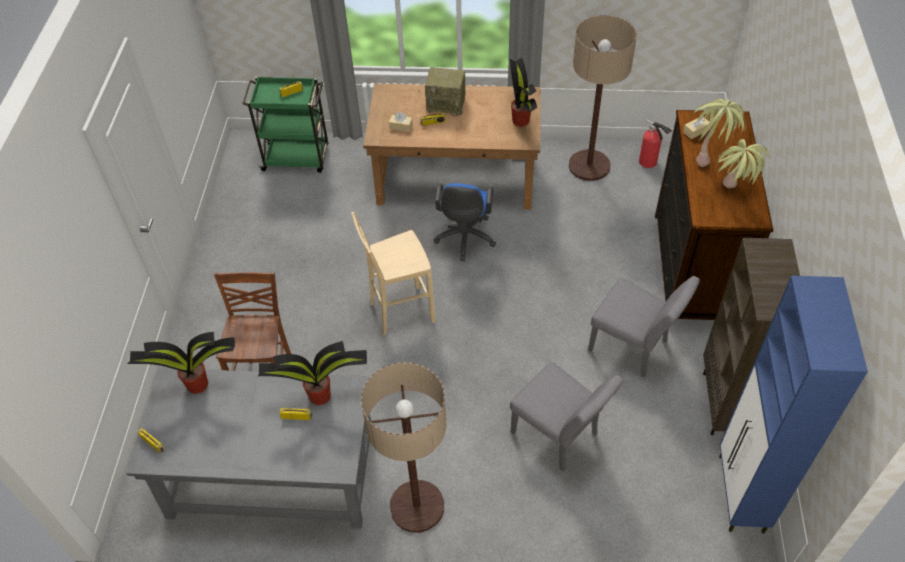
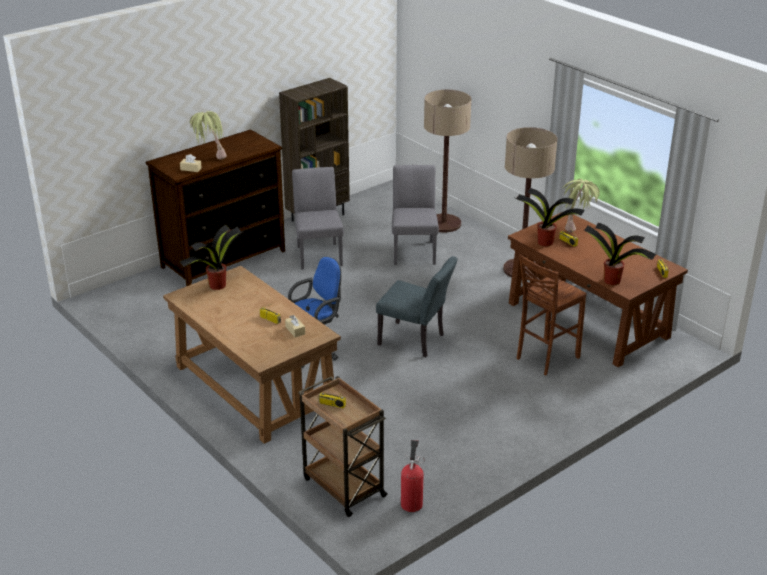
camera: 135 degrees left, 20 degrees down
grey desk [126,368,371,529] -> brown desk [508,212,688,367]
green cart [242,76,329,173] -> brown cart [298,376,388,517]
beige stool [351,212,436,335] -> grey chair [376,256,457,357]
radio [425,67,465,116] -> none
floor lamp [569,15,637,181] -> floor lamp moved to [424,90,471,232]
fire extinguisher [639,119,672,168] -> fire extinguisher moved to [401,440,425,512]
potted plant [718,139,769,188] -> potted plant moved to [562,179,600,233]
blue cabinet [719,276,868,533] -> none

